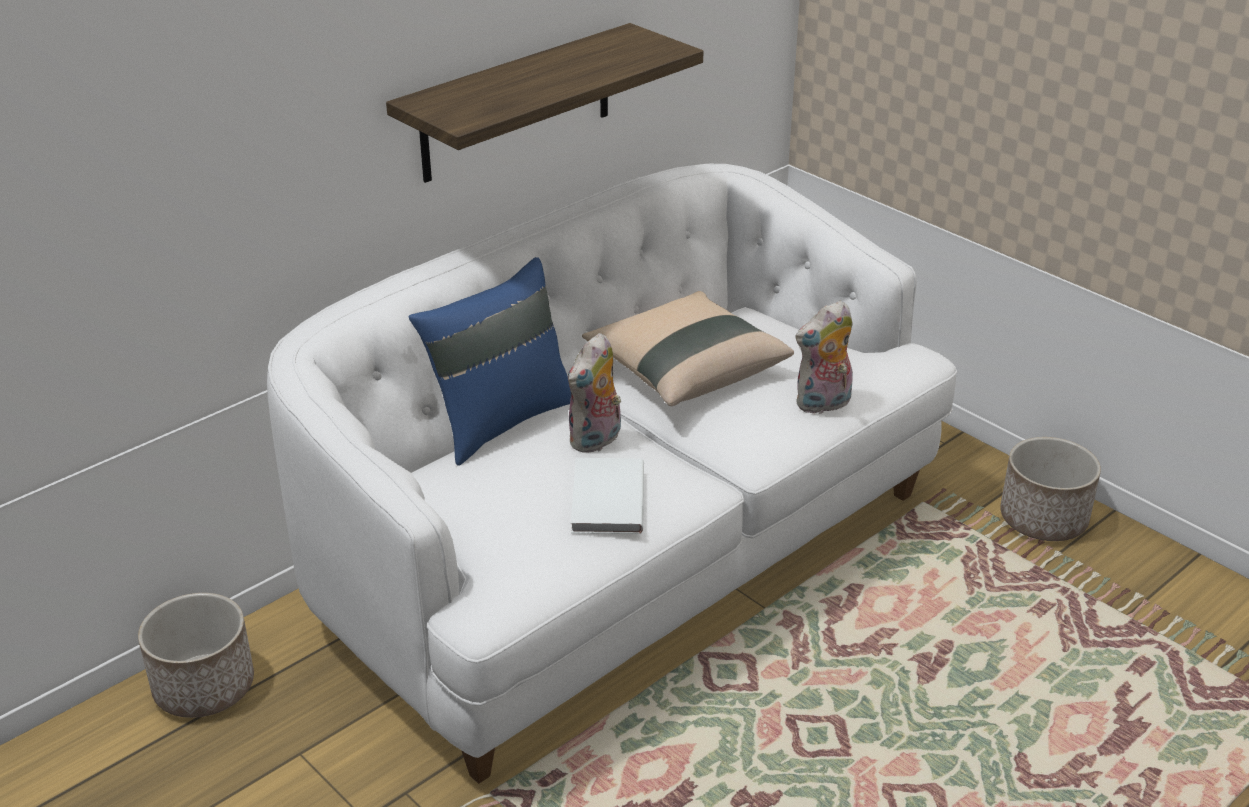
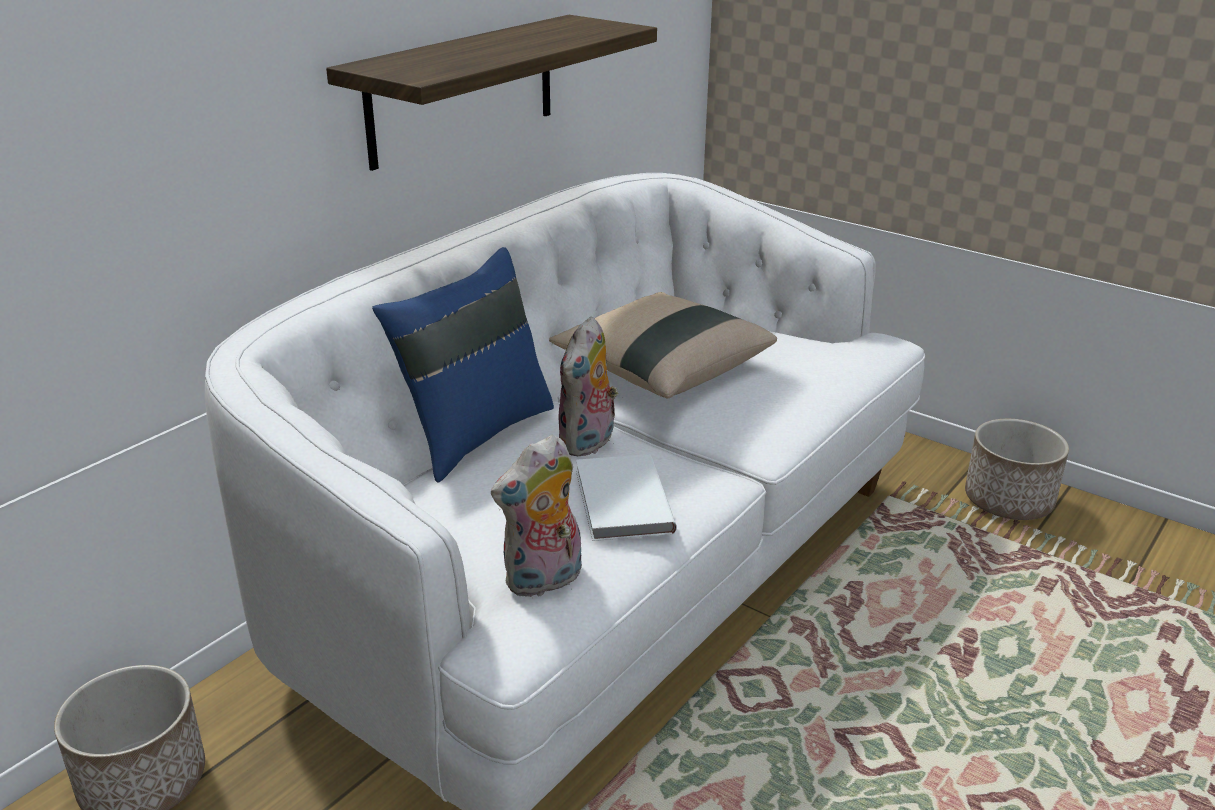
camera: 10 degrees left, 5 degrees down
plush toy [795,300,853,414] -> plush toy moved to [491,434,582,599]

